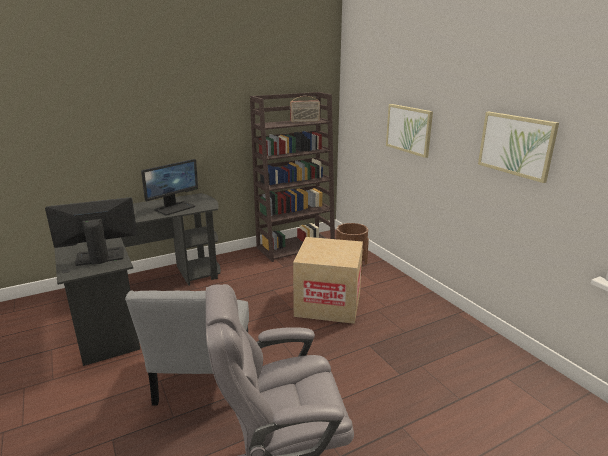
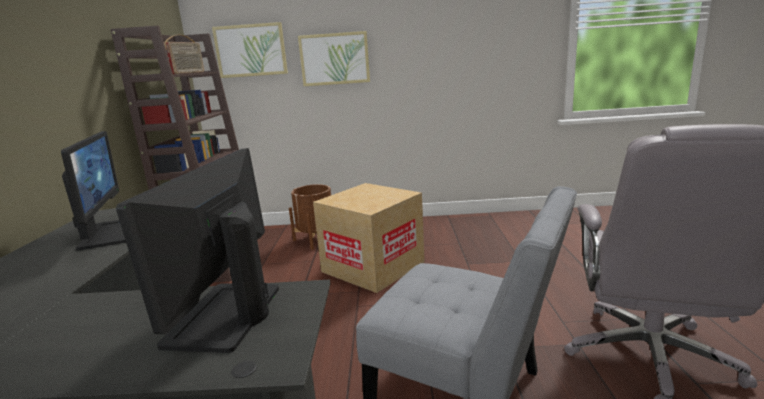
camera: 60 degrees left, 5 degrees down
picture [478,111,559,183] -> picture moved to [212,22,288,78]

